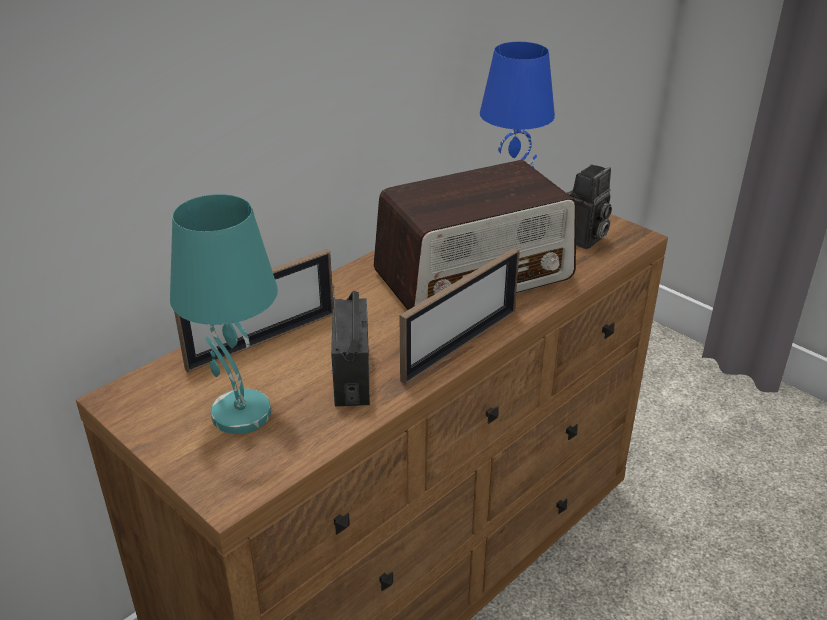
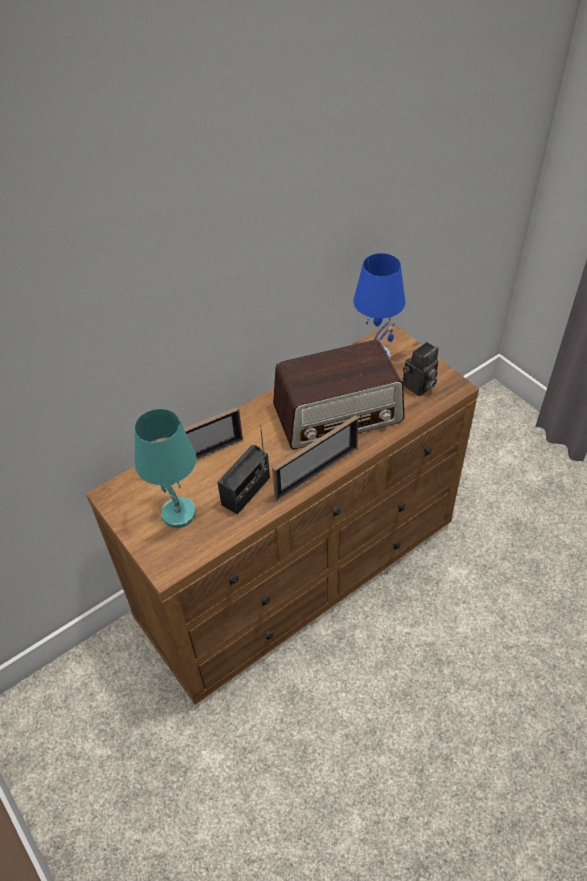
camera: 10 degrees right, 15 degrees up
radio [331,285,370,406] -> radio turned 150 degrees counterclockwise [217,425,270,515]

